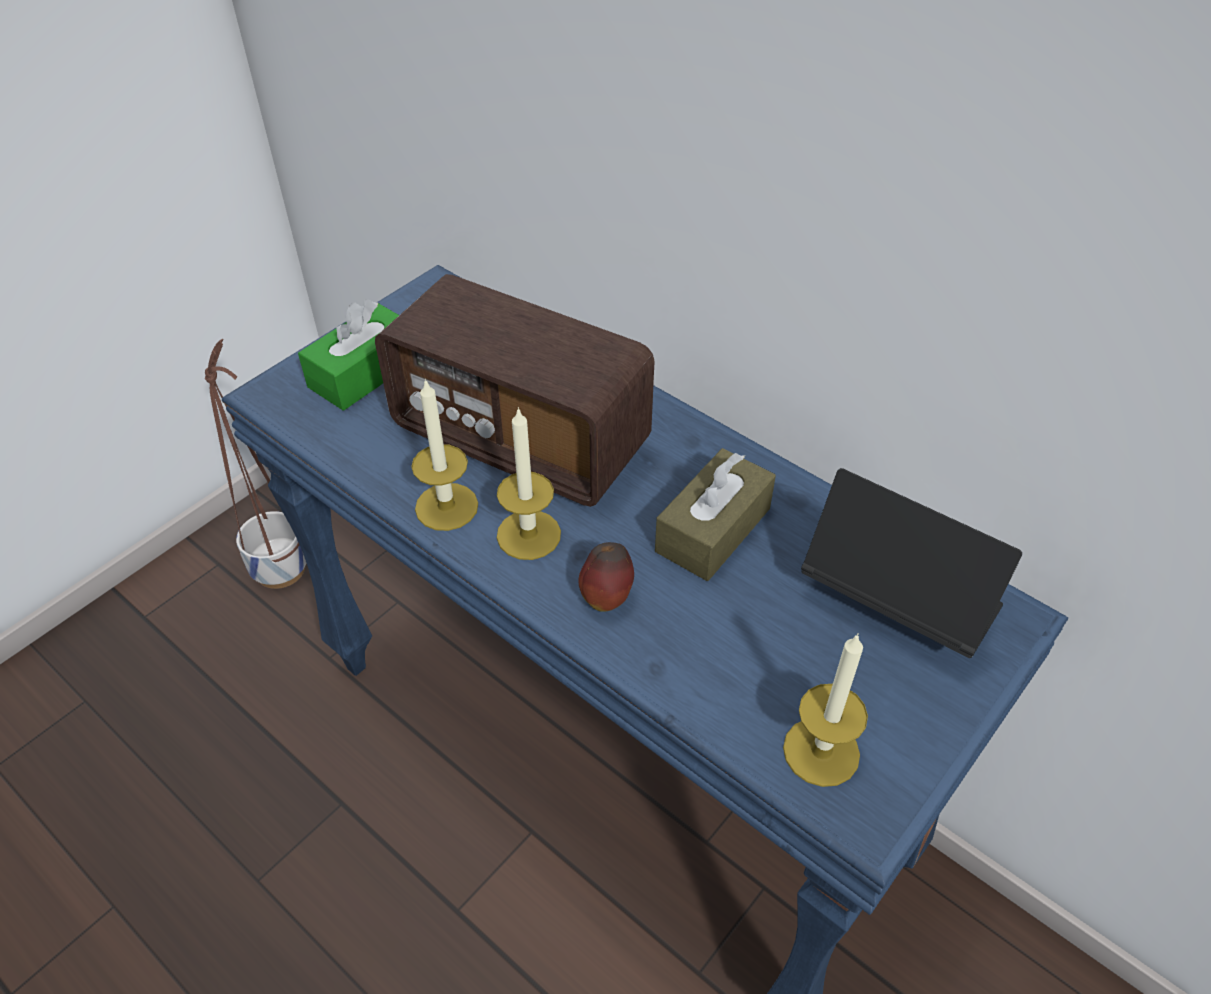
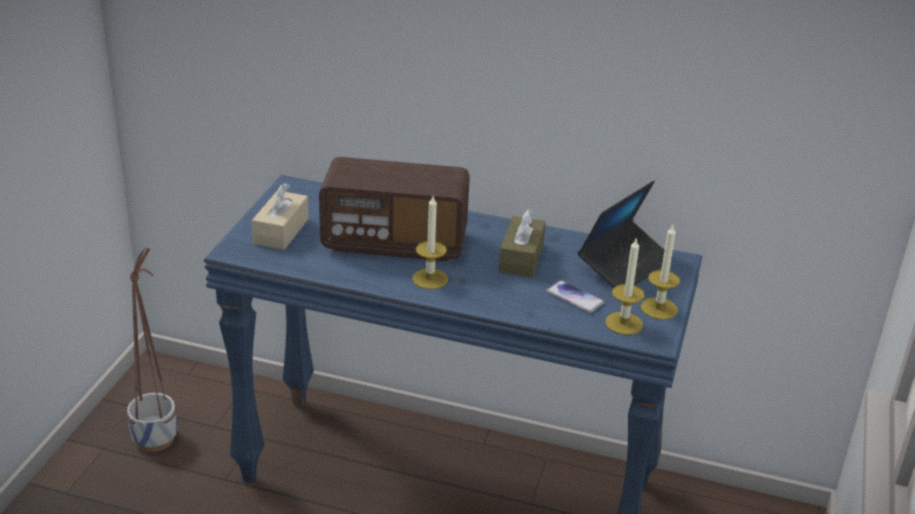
camera: 25 degrees left, 15 degrees down
green tissue box [298,299,399,411] -> beige tissue box [252,183,309,250]
candle [411,379,478,531] -> candle moved to [641,225,680,320]
apple [578,542,634,612] -> none
laptop [801,468,1022,658] -> laptop turned 120 degrees clockwise [578,181,673,288]
none -> phone [546,280,604,313]

